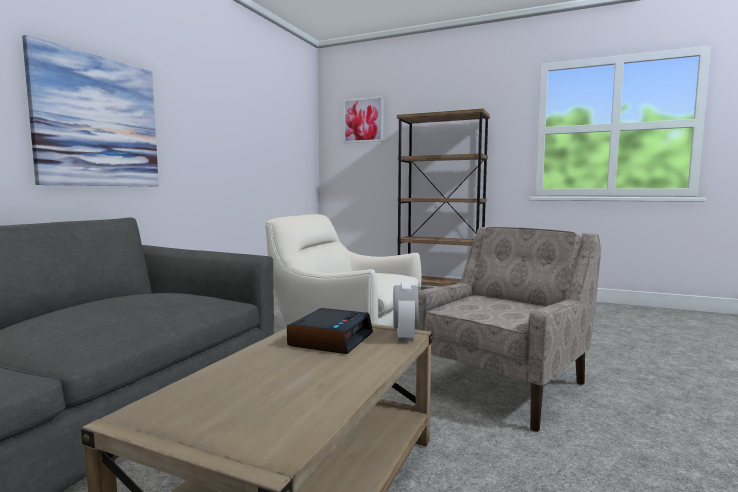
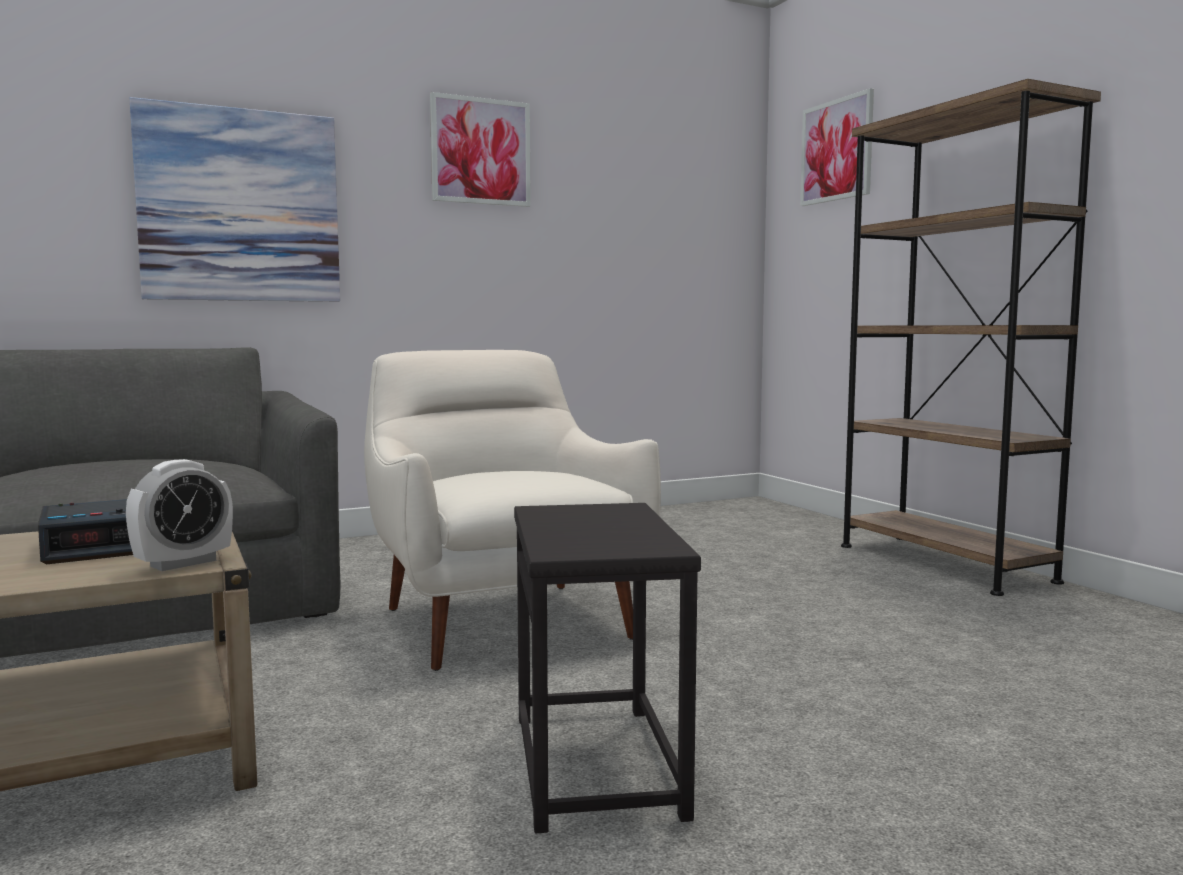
camera: 40 degrees right, 0 degrees up
beige armchair [416,227,601,432] -> black side table [514,503,701,834]
none -> picture [430,92,531,207]

